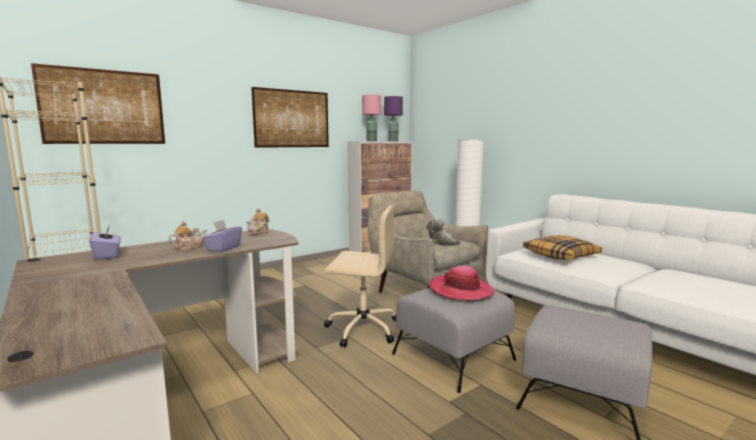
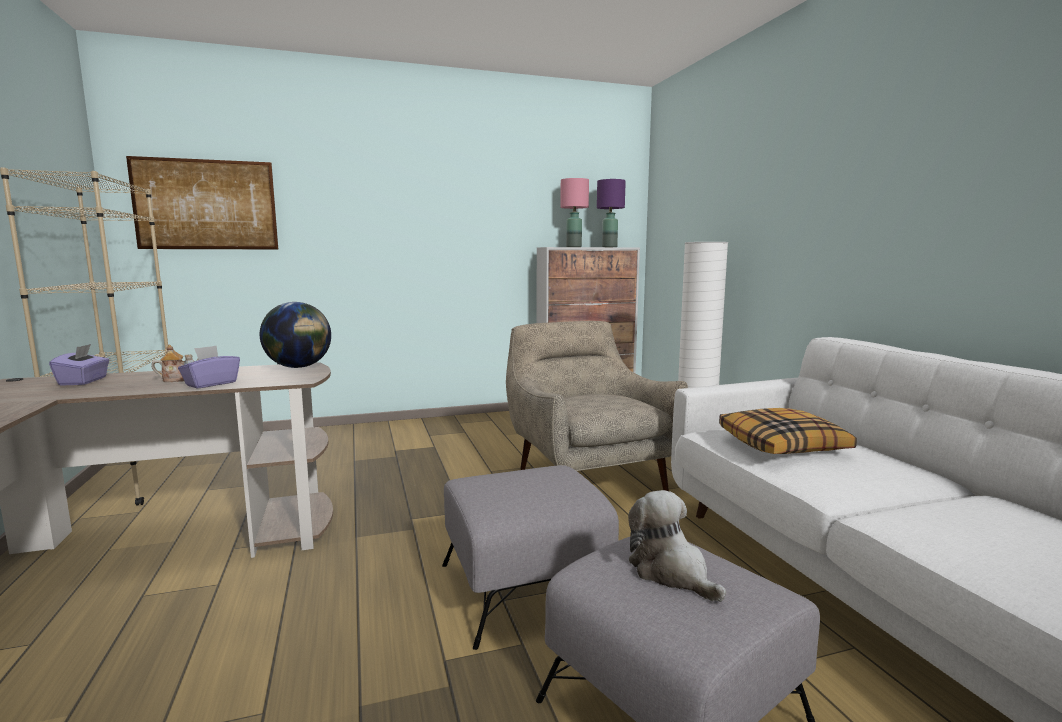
camera: 20 degrees right, 0 degrees up
teapot [246,208,269,235] -> globe [260,302,331,368]
picture [251,87,329,148] -> none
beige office chair [324,205,396,347] -> none
plush toy [427,218,461,245] -> plush toy moved to [628,490,726,602]
hat [429,265,494,300] -> none

